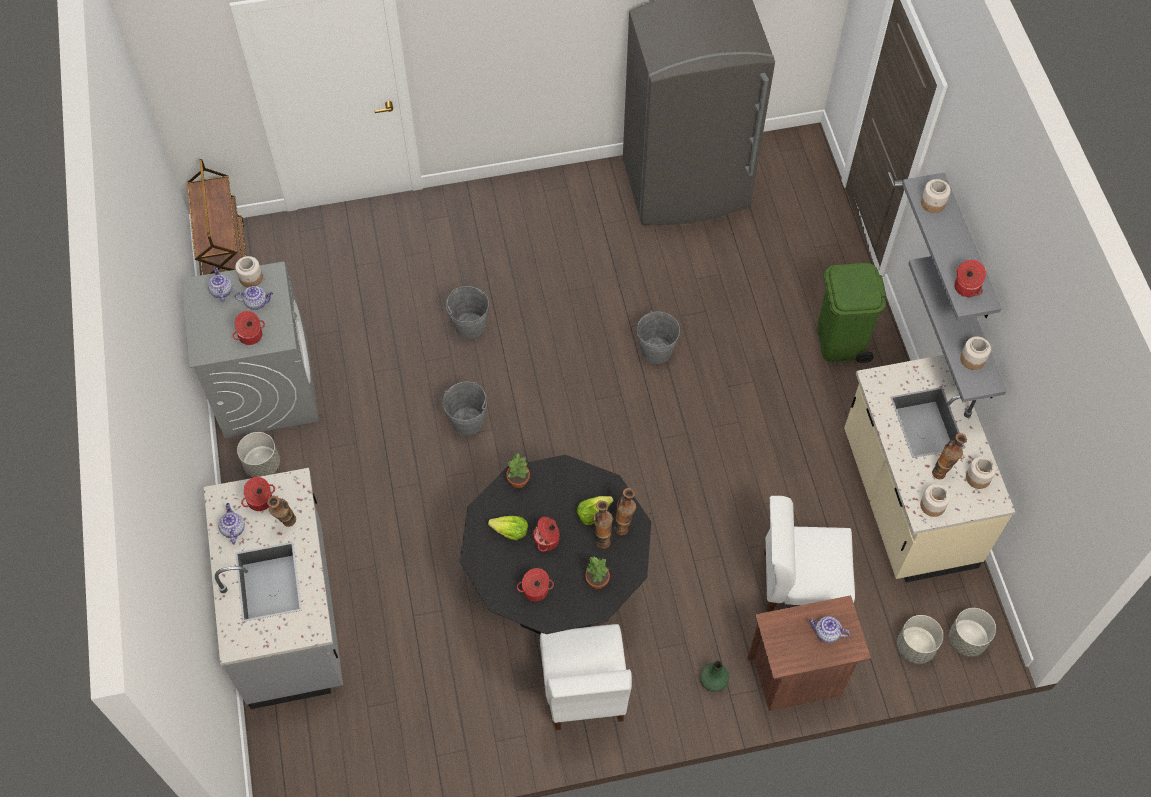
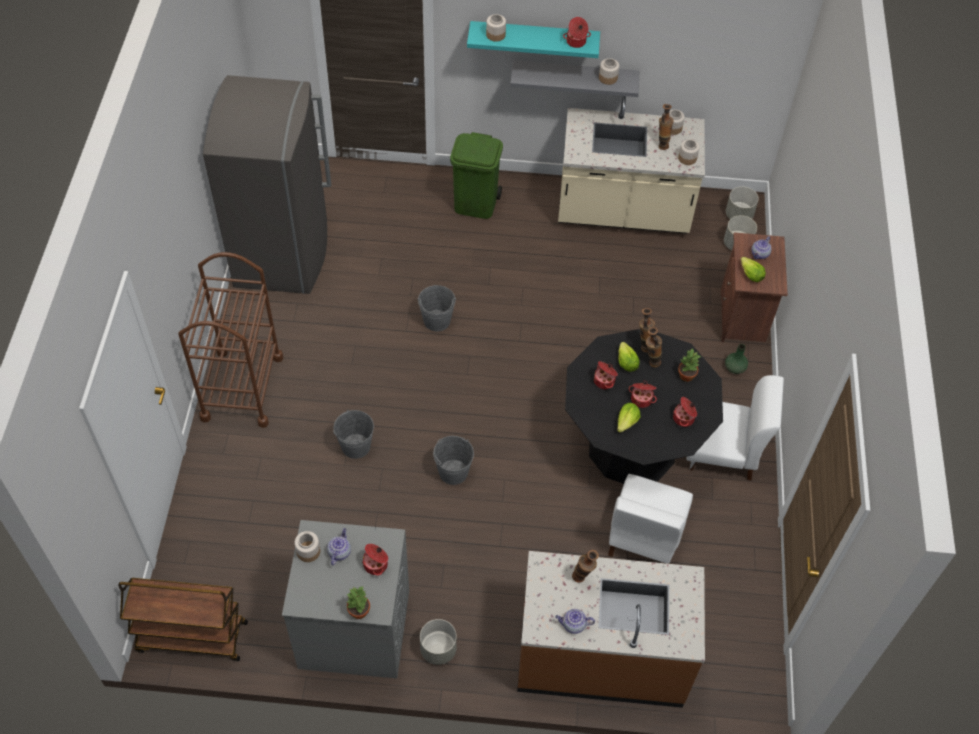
camera: 75 degrees left, 5 degrees down
grey counter [204,468,343,709] -> brown counter [517,551,705,708]
teapot [208,267,232,302] -> none
cooking pot [241,477,275,511] -> cooking pot moved to [594,361,618,389]
potted plant [506,452,530,488] -> potted plant moved to [346,587,370,619]
white chair [764,496,855,611] -> white chair moved to [608,474,693,564]
grey shelf [902,173,1002,320] -> turquoise shelf [467,21,600,58]
none -> brown cart [178,252,283,428]
none -> lettuce [741,257,766,282]

